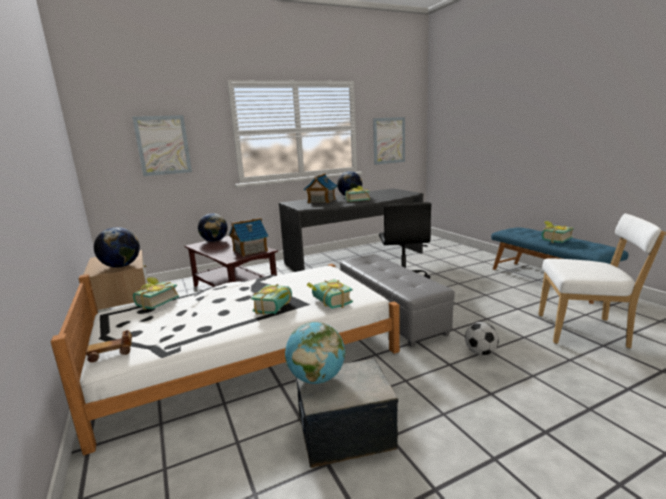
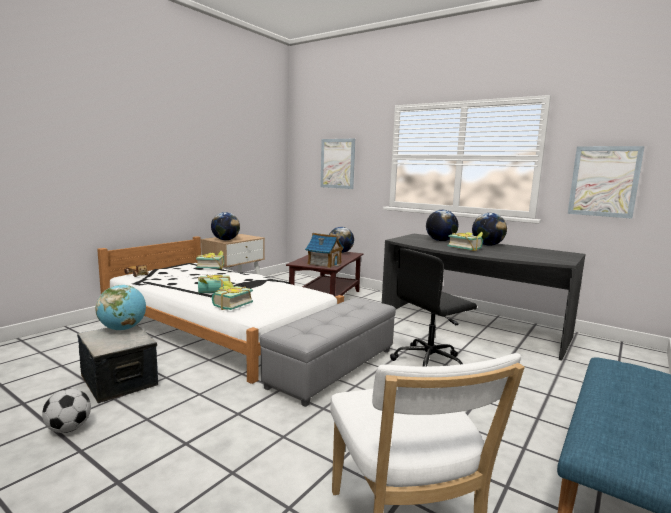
camera: 60 degrees right, 5 degrees down
toy house [304,174,338,203] -> globe [426,210,458,241]
football [465,322,499,355] -> football moved to [42,388,91,433]
book [541,221,574,243] -> none

